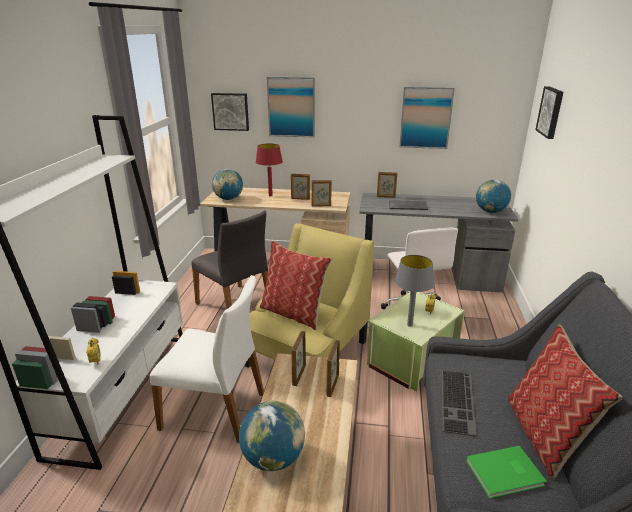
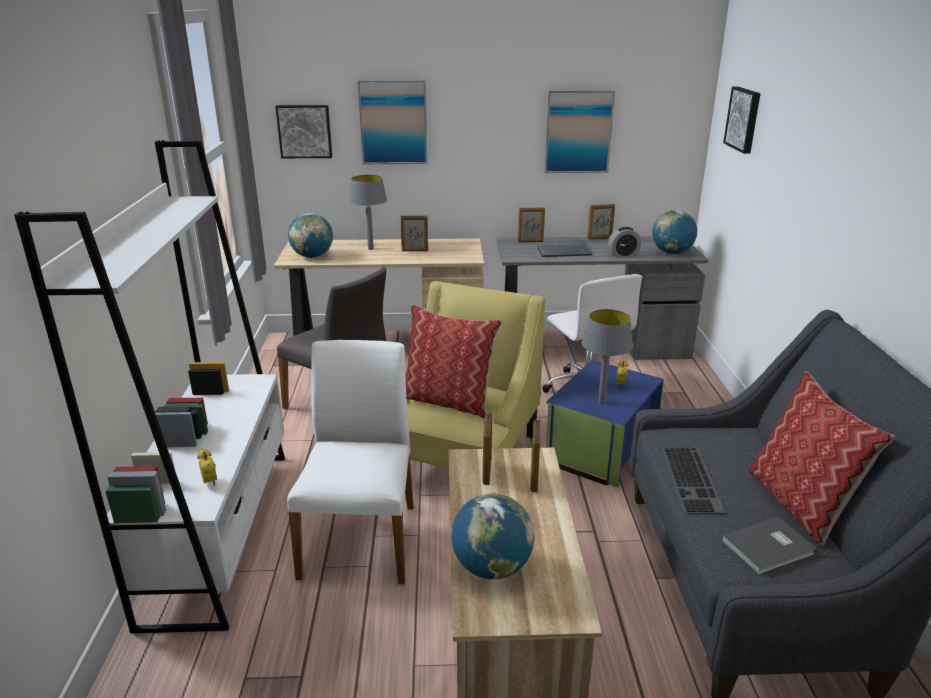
camera: 10 degrees left, 0 degrees up
white chair [150,275,264,443] -> white chair turned 90 degrees counterclockwise [287,340,414,584]
red table lamp [256,143,283,197] -> grey table lamp [349,175,387,250]
picture frame [311,180,332,206] -> picture frame moved to [587,204,615,240]
green storage box [367,292,465,392] -> blue storage box [546,360,664,488]
green book [466,446,547,499] -> grey book [721,517,817,575]
none -> alarm clock [608,227,641,258]

